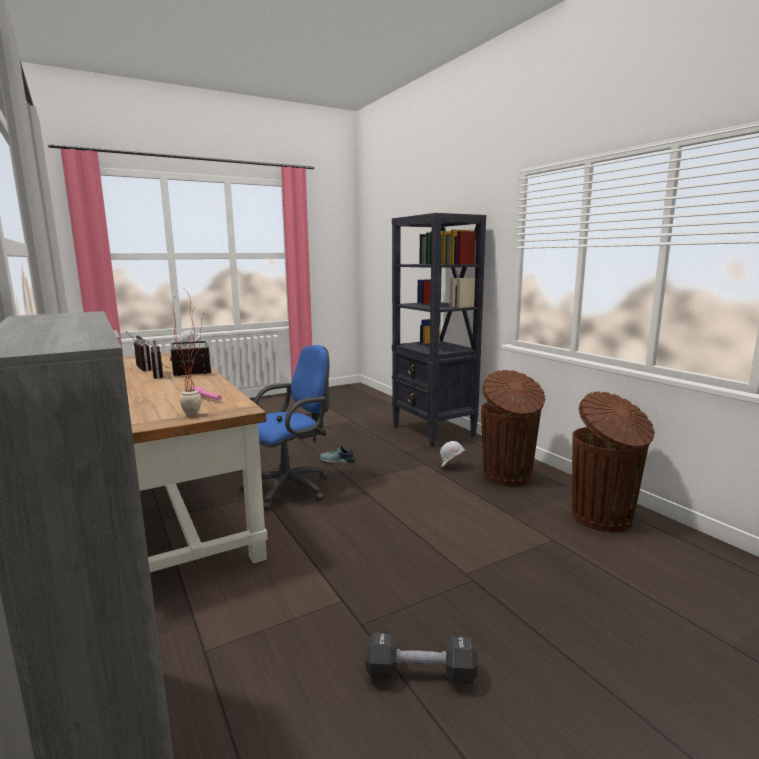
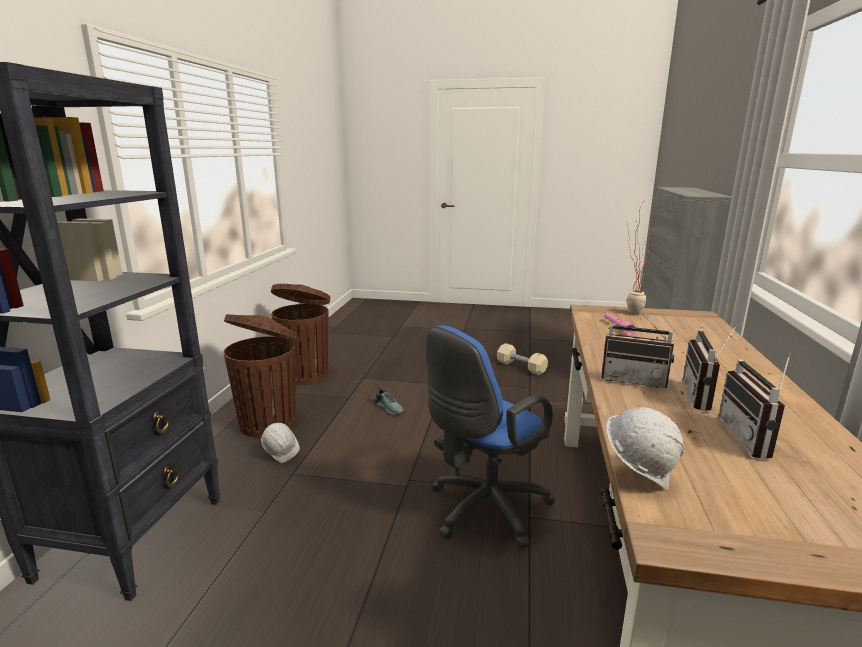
camera: 140 degrees left, 5 degrees up
blue office chair [239,345,330,511] -> blue office chair turned 45 degrees counterclockwise [426,325,555,549]
shoe [320,445,355,463] -> shoe moved to [375,386,404,415]
black dumbbell [366,632,478,684] -> beige dumbbell [497,343,548,376]

